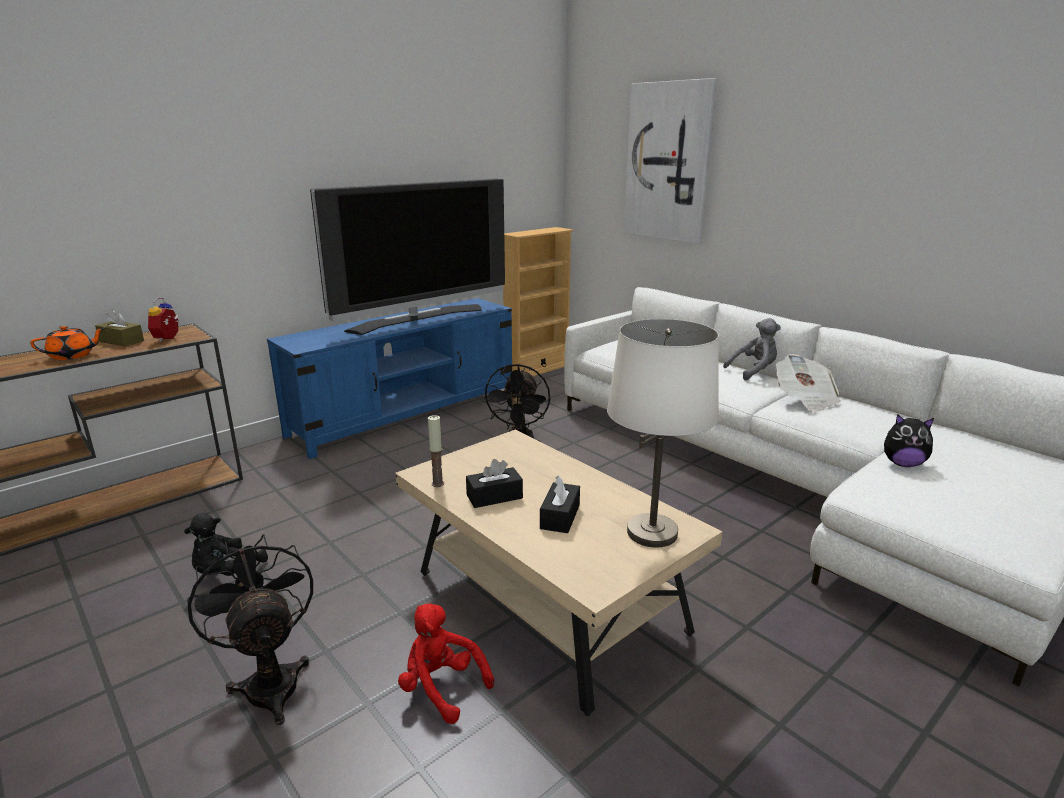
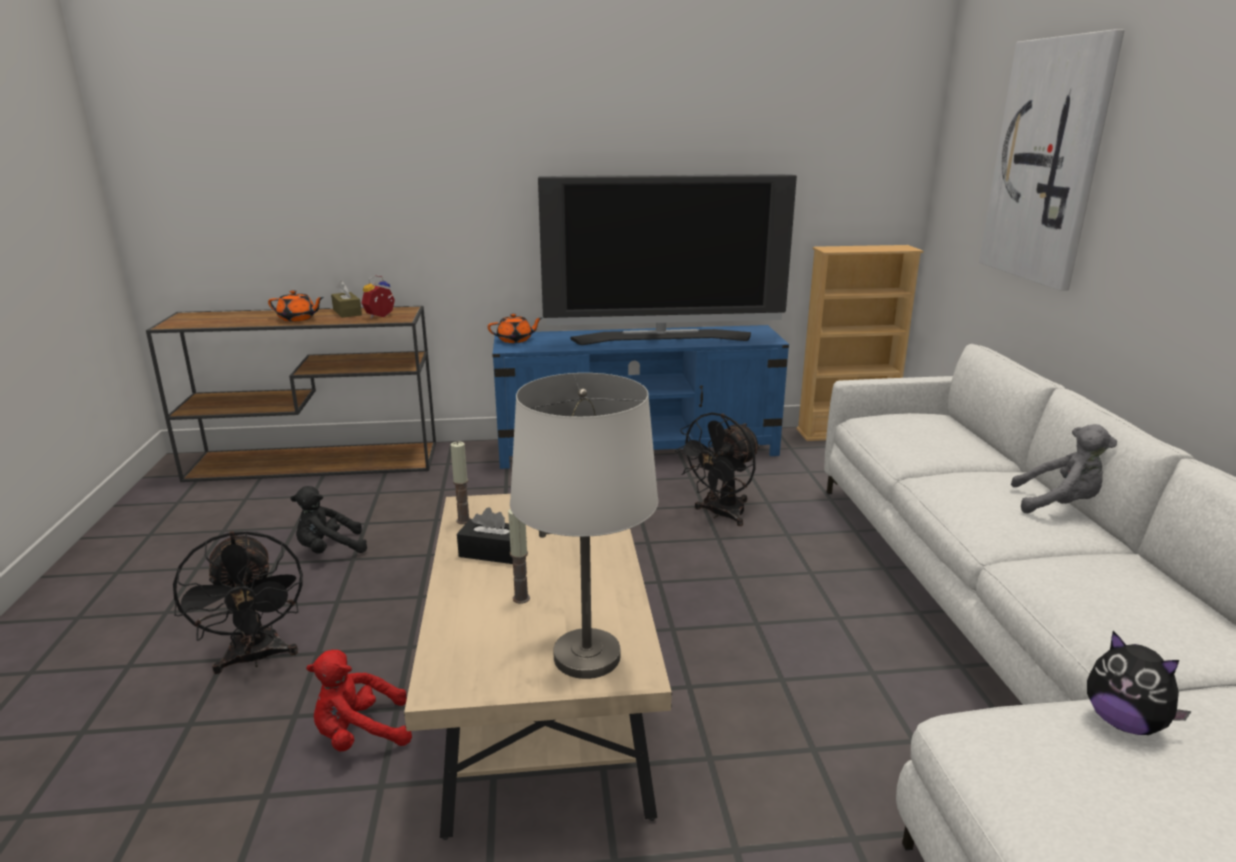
camera: 35 degrees right, 0 degrees up
black fan [187,534,313,725] -> black fan turned 150 degrees clockwise [173,531,303,674]
red plush toy [398,603,494,724] -> red plush toy turned 90 degrees counterclockwise [306,650,412,752]
black tissue box [540,475,580,533] -> candle [508,509,530,604]
newspaper [776,354,841,412] -> none
none -> orange teapot [488,313,542,343]

